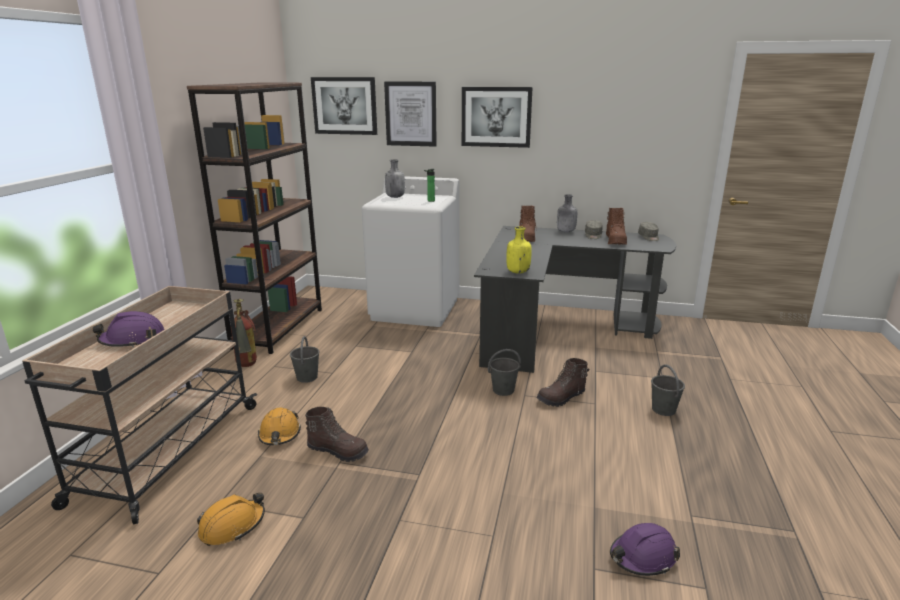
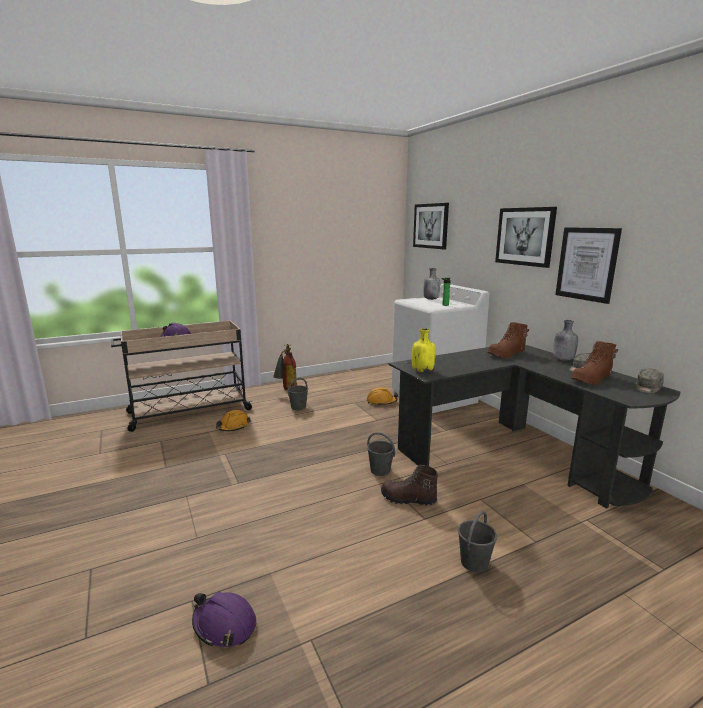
camera: 50 degrees right, 5 degrees down
brown bookcase [187,83,322,354] -> none
orange hard hat [197,493,265,546] -> orange hard hat moved to [367,387,398,406]
brown boot [305,407,369,462] -> none
picture [384,81,437,147] -> picture moved to [555,227,622,304]

